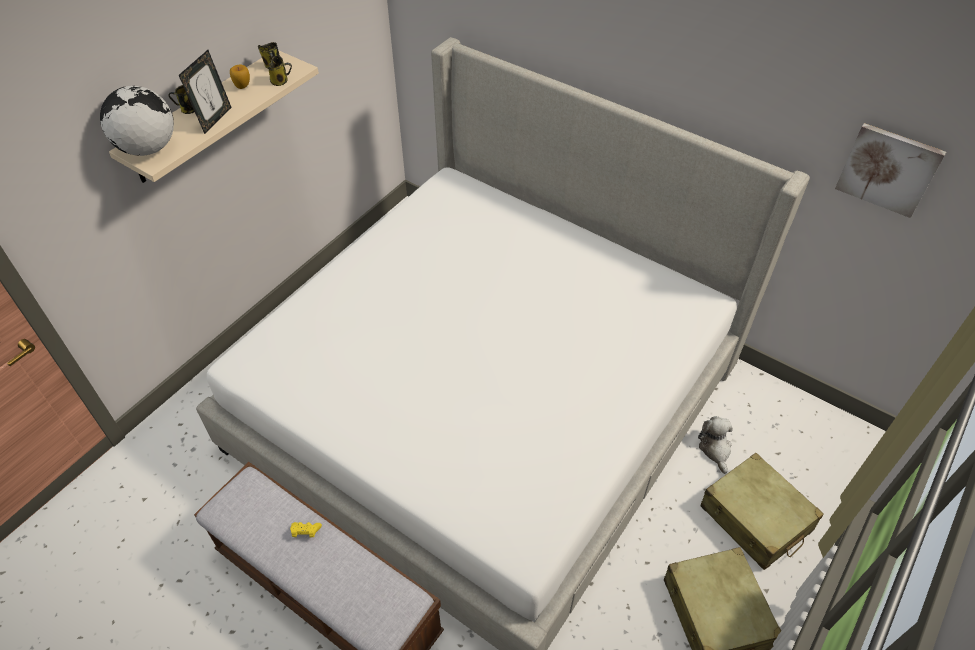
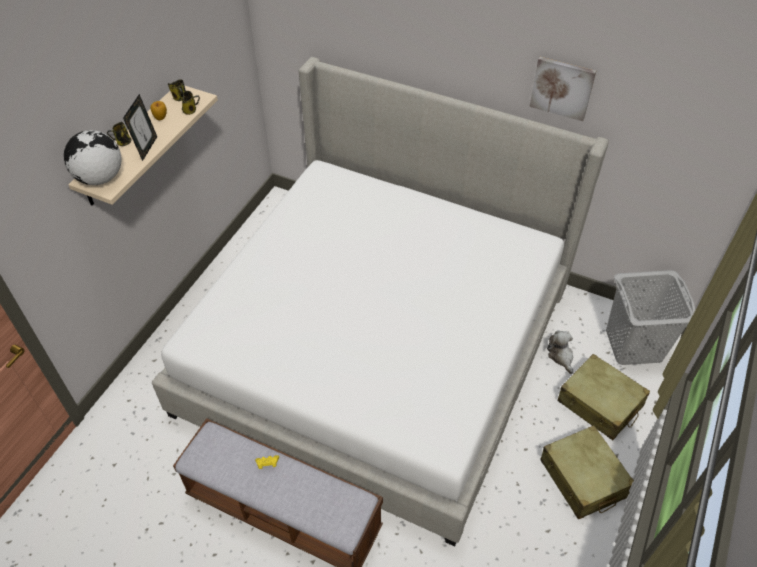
camera: 10 degrees left, 0 degrees up
picture [835,123,946,218] -> picture moved to [529,57,596,121]
none -> grey laundry basket [606,270,695,365]

